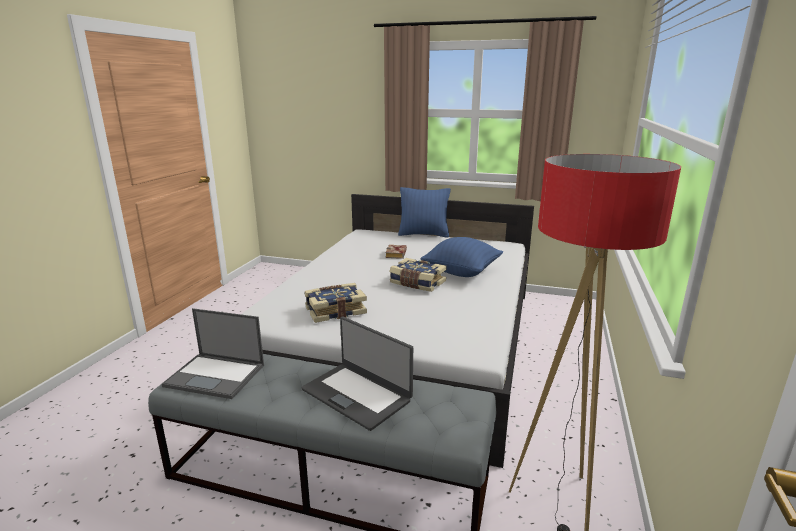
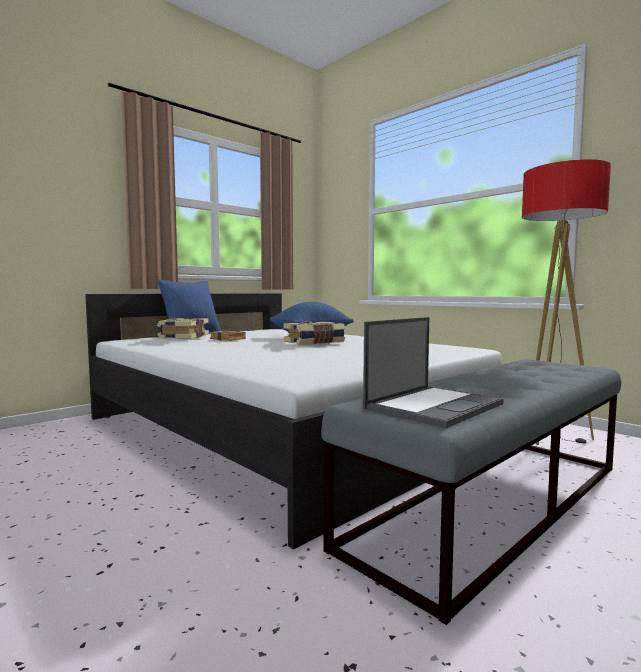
camera: 60 degrees left, 15 degrees down
laptop [301,317,413,431] -> none
book [305,283,367,323] -> book moved to [157,318,209,339]

